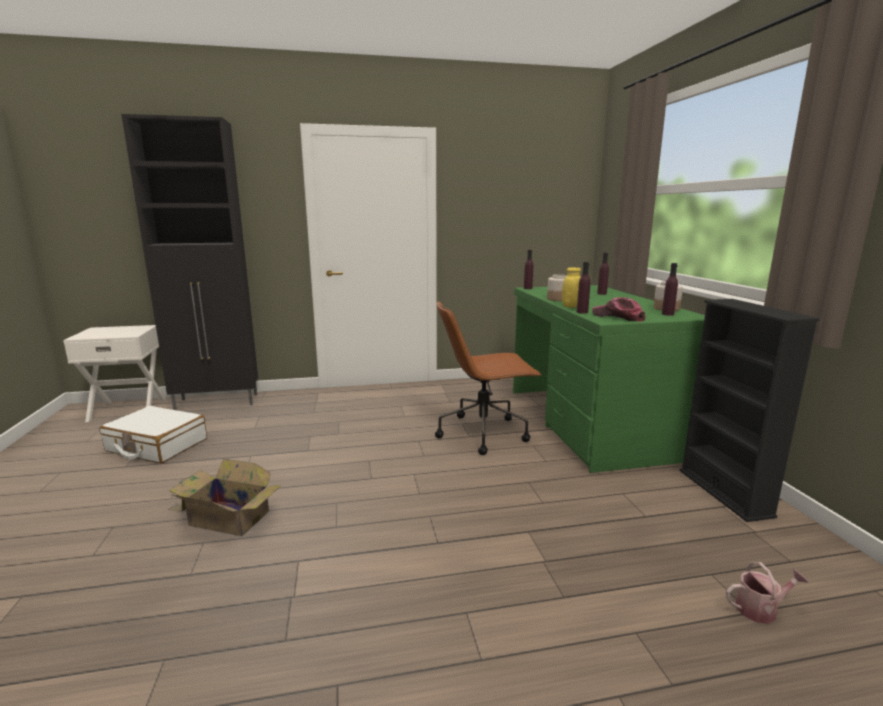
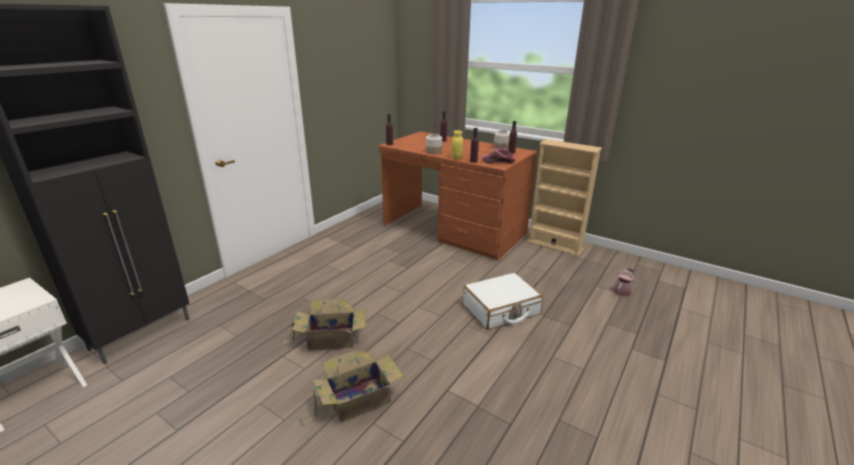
camera: 45 degrees left, 10 degrees up
white suitcase [99,406,207,463] -> white suitcase moved to [463,273,543,329]
brown office chair [435,301,541,455] -> none
green desk [513,285,705,473] -> brown desk [378,132,537,261]
black bookcase [679,299,820,522] -> beige bookcase [527,139,602,256]
none -> cardboard box [280,298,366,351]

